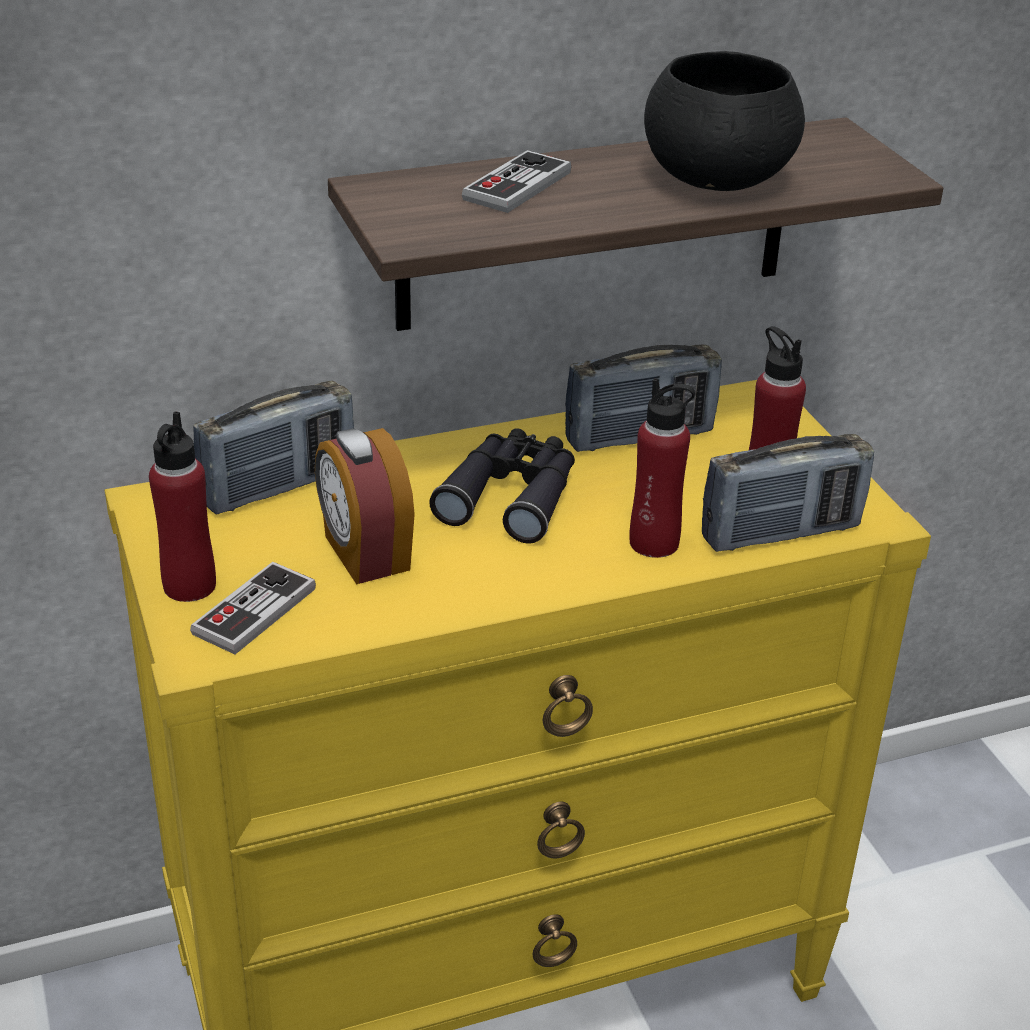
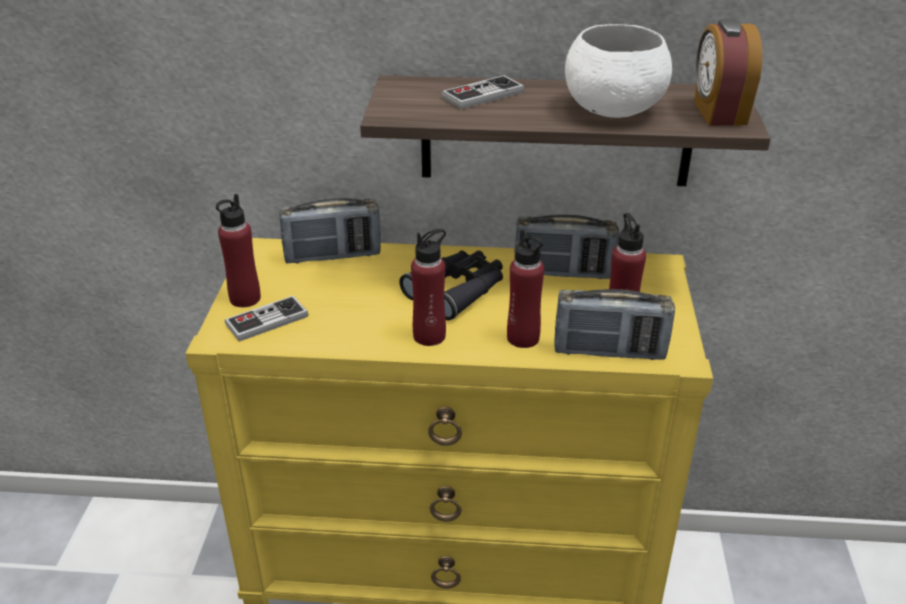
camera: 25 degrees right, 0 degrees up
alarm clock [315,428,415,585] -> alarm clock moved to [694,19,762,126]
black bowl [644,51,805,191] -> white bowl [565,24,672,118]
none -> red bottle [411,229,446,346]

